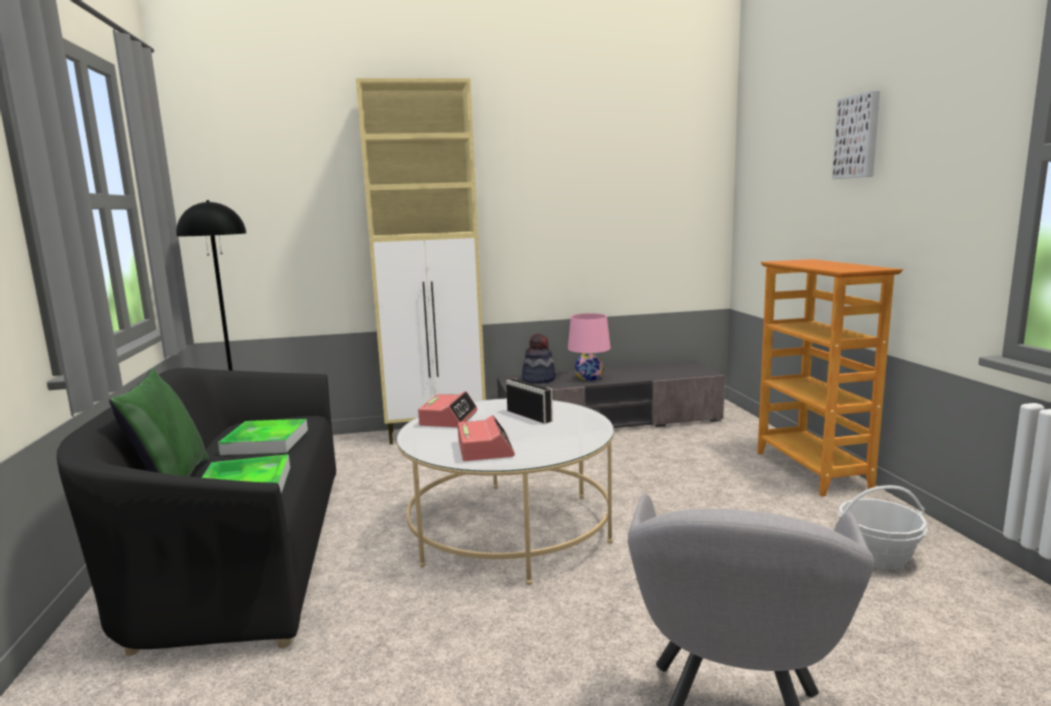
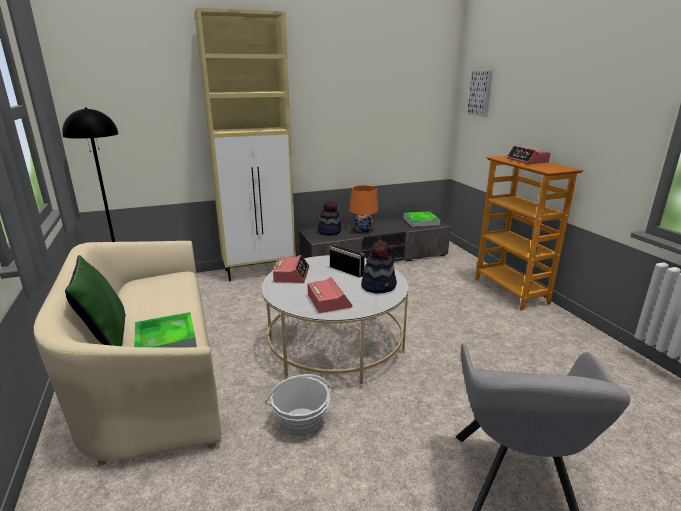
camera: 10 degrees left, 10 degrees up
black sofa [57,368,336,656] -> beige sofa [34,241,222,465]
tray [218,419,308,455] -> tray moved to [403,211,440,227]
pink table lamp [568,313,611,381] -> orange table lamp [349,185,379,232]
picture [832,90,880,179] -> picture moved to [467,70,493,117]
basket [838,485,928,570] -> basket moved to [265,374,334,436]
none -> hat [361,240,397,294]
none -> alarm clock [507,146,550,164]

